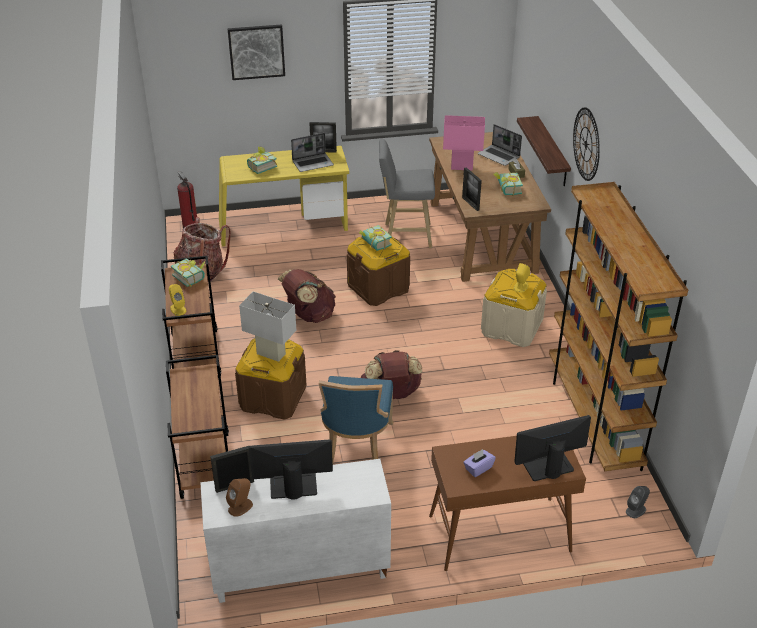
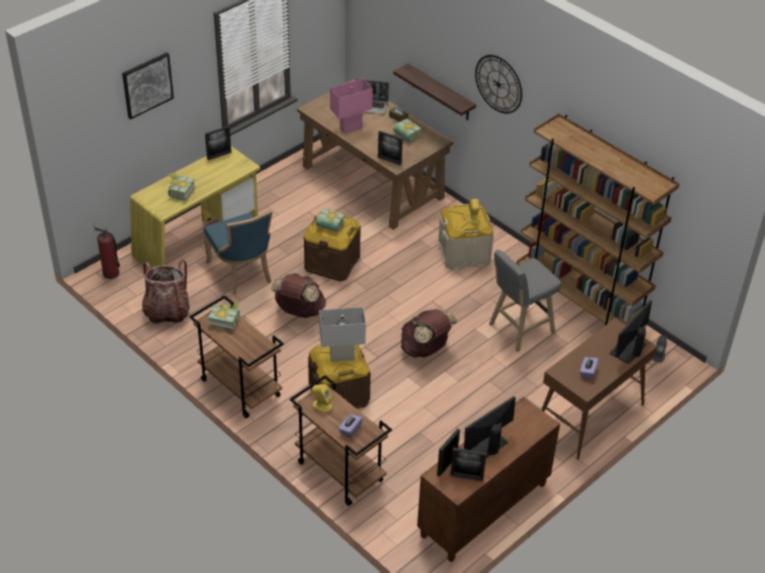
camera: 35 degrees left, 5 degrees up
yellow speaker [169,284,186,316] -> yellow speaker moved to [312,384,332,412]
white cabinet [200,459,391,603] -> brown cabinet [417,397,560,562]
brown speaker [226,478,253,517] -> picture frame [450,447,486,482]
laptop [291,133,334,172] -> none
blue chair [319,376,393,462] -> blue chair moved to [204,210,272,295]
grey stool [379,139,435,248] -> grey stool moved to [489,249,562,352]
none -> purple tissue box [339,414,363,438]

